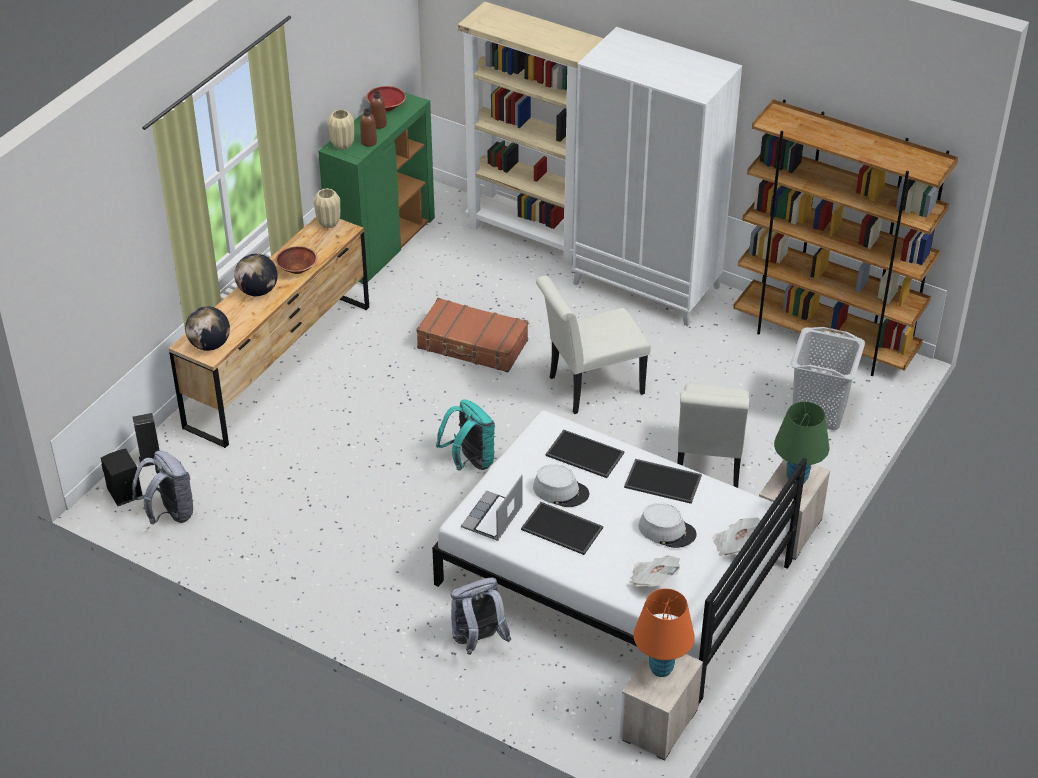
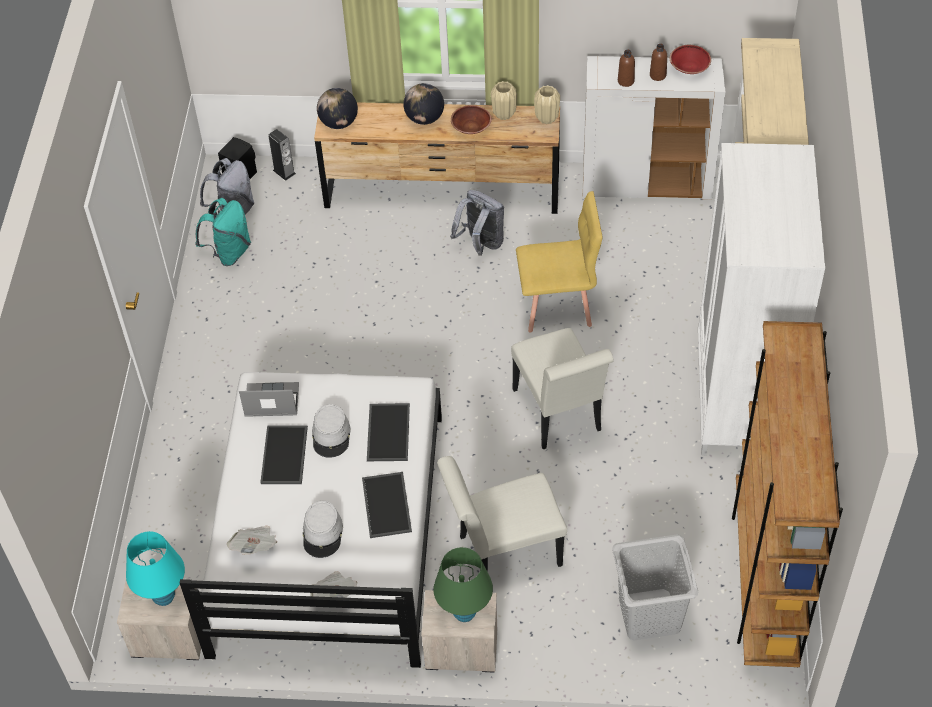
camera: 65 degrees right, 10 degrees up
green cabinet [318,92,435,284] -> white cabinet [583,56,725,200]
beige vase [328,109,354,150] -> beige vase moved to [491,81,517,120]
brown suitcase [416,298,528,372] -> yellow chair [516,191,603,333]
turquoise backpack [436,399,495,471] -> turquoise backpack moved to [195,198,251,266]
grey backpack [451,578,511,655] -> grey backpack moved to [450,190,504,256]
white chair [536,276,651,414] -> white chair turned 150 degrees counterclockwise [511,328,614,449]
orange table lamp [633,588,695,677] -> turquoise table lamp [126,531,185,606]

